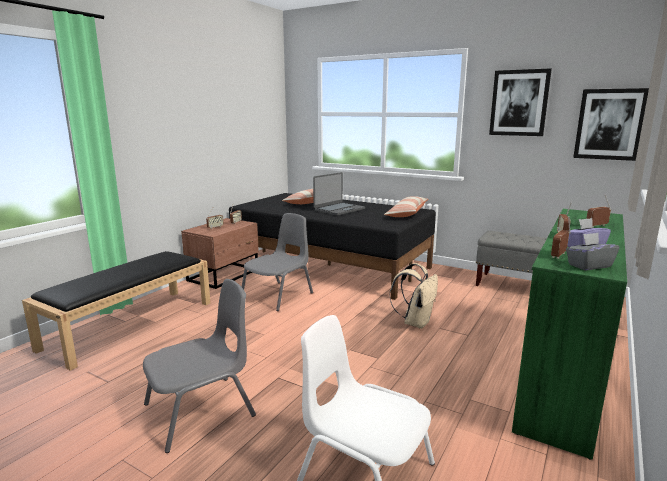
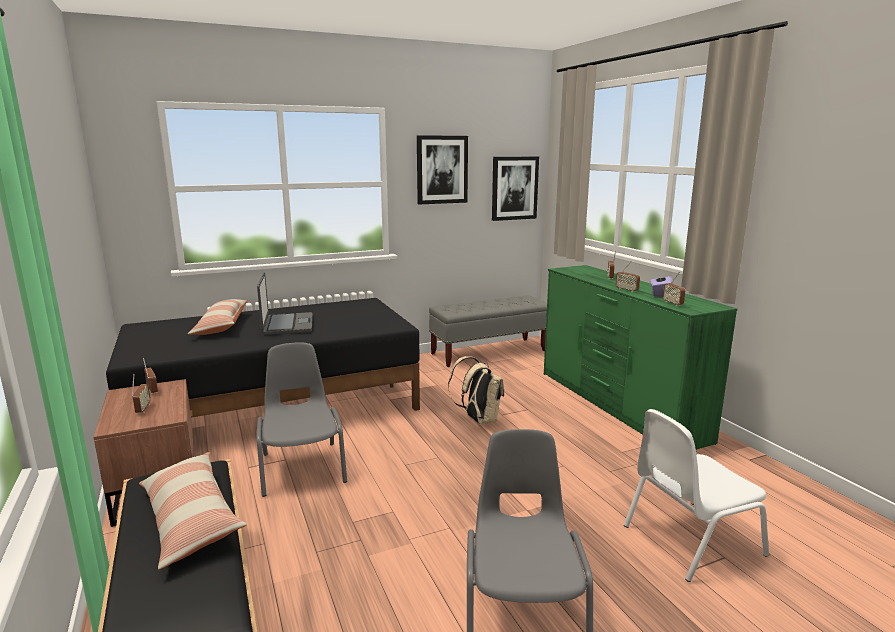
camera: 55 degrees left, 0 degrees up
pillow [384,196,429,217] -> pillow moved to [139,452,247,570]
grey tissue box [566,233,620,270] -> none

